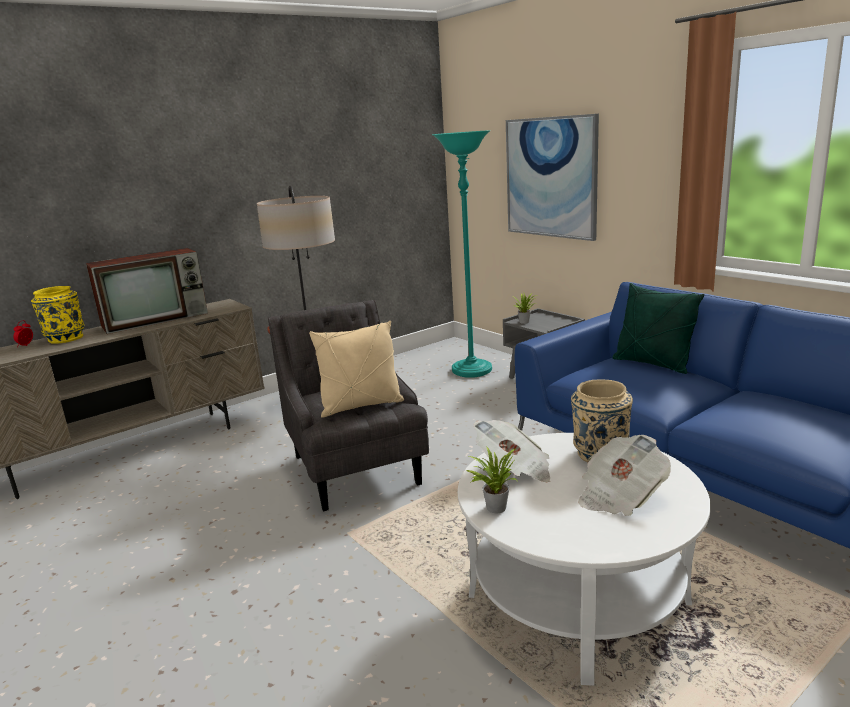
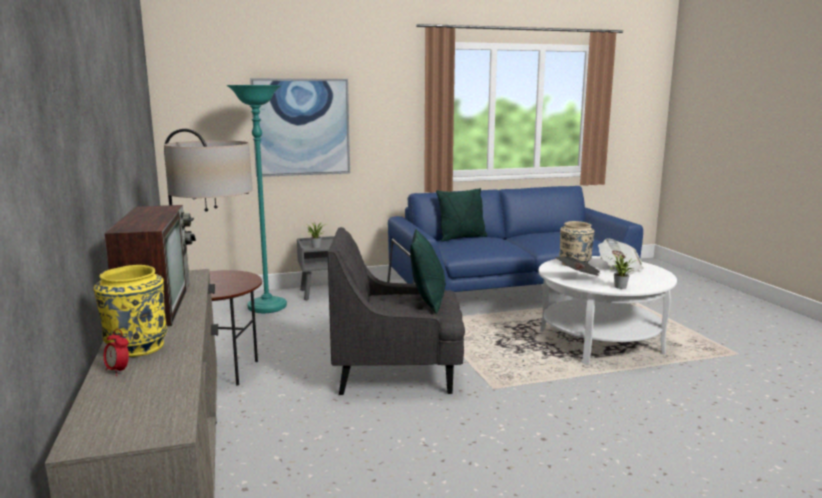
camera: 70 degrees left, 5 degrees down
beige pillow [309,321,404,418] -> green pillow [410,229,446,314]

